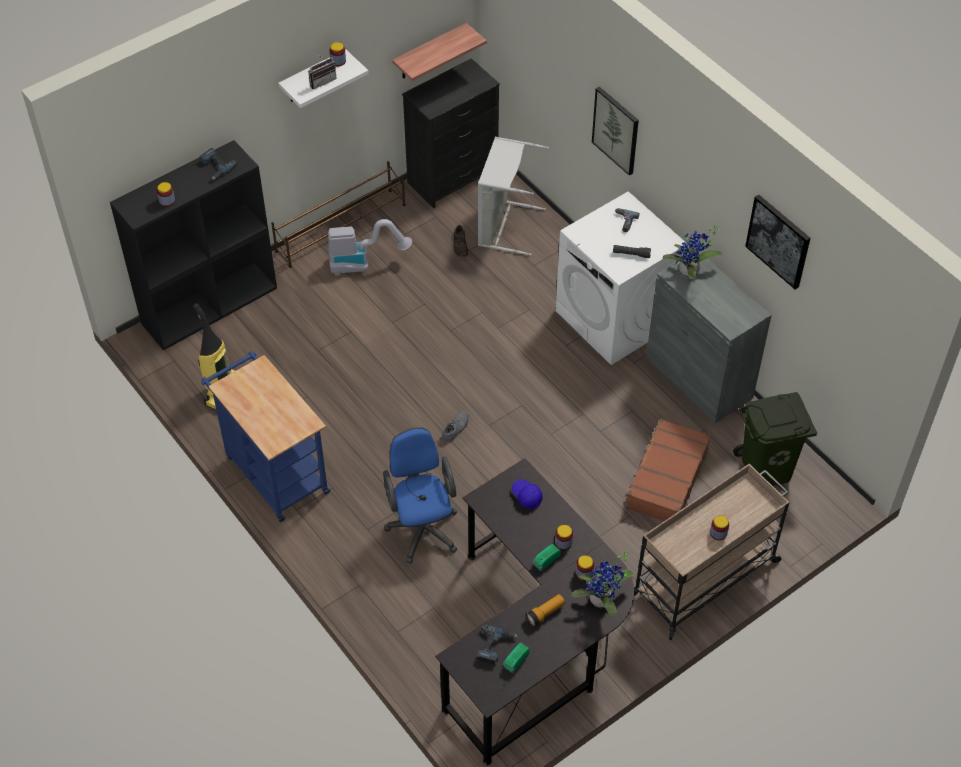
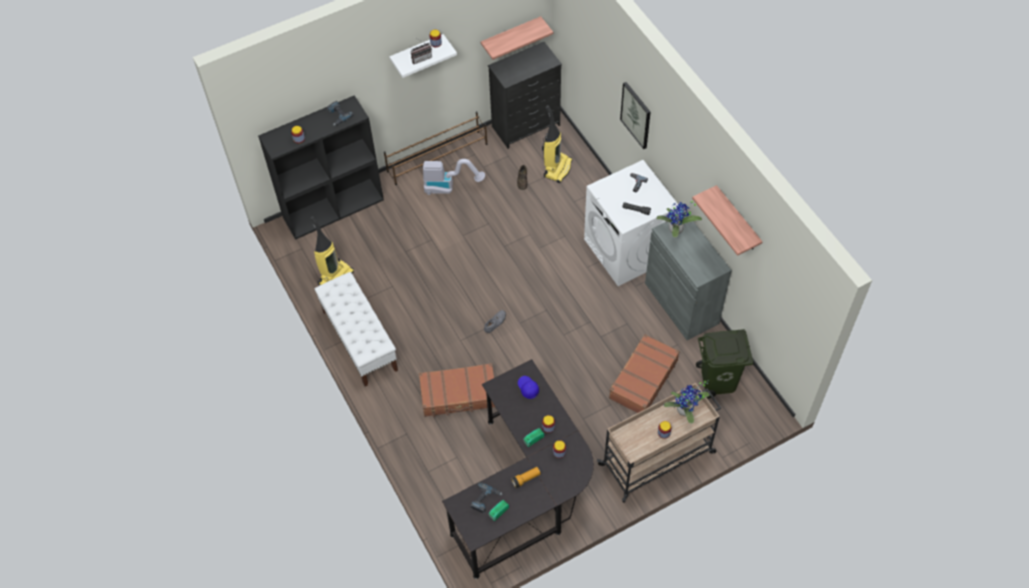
camera: 10 degrees right, 5 degrees up
blue cart [201,351,330,522] -> white bench [315,272,398,386]
blue office chair [383,427,457,563] -> brown suitcase [419,363,495,417]
grey laundry basket [478,137,549,256] -> vacuum cleaner [542,105,573,183]
potted plant [571,551,633,616] -> potted plant moved to [664,380,710,424]
picture [745,194,810,289] -> shelf [692,185,763,256]

